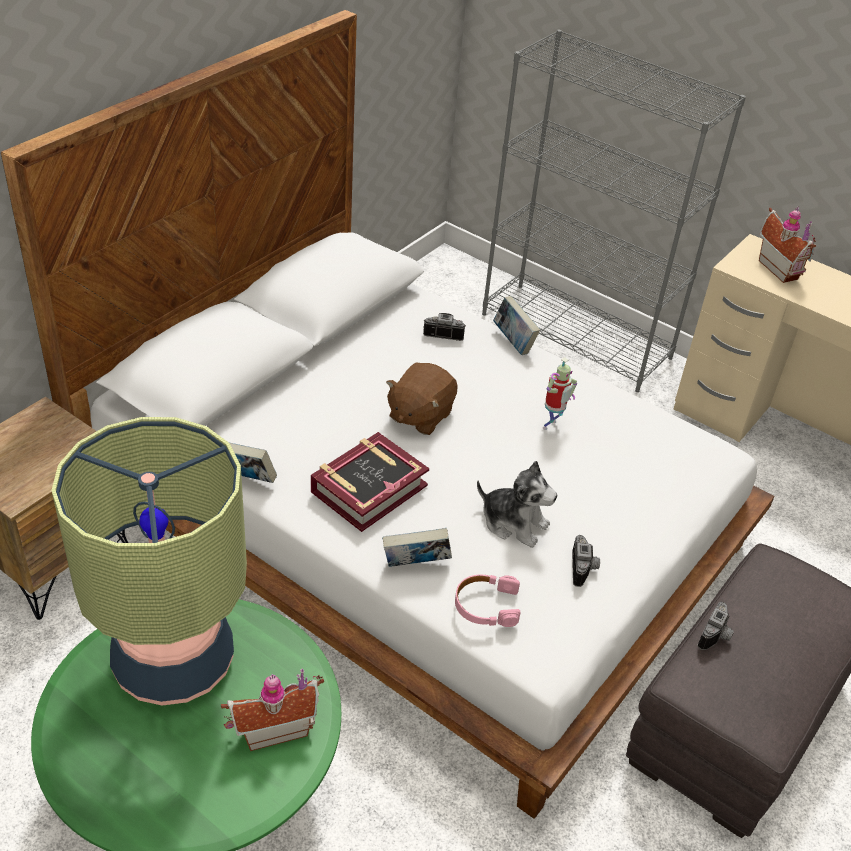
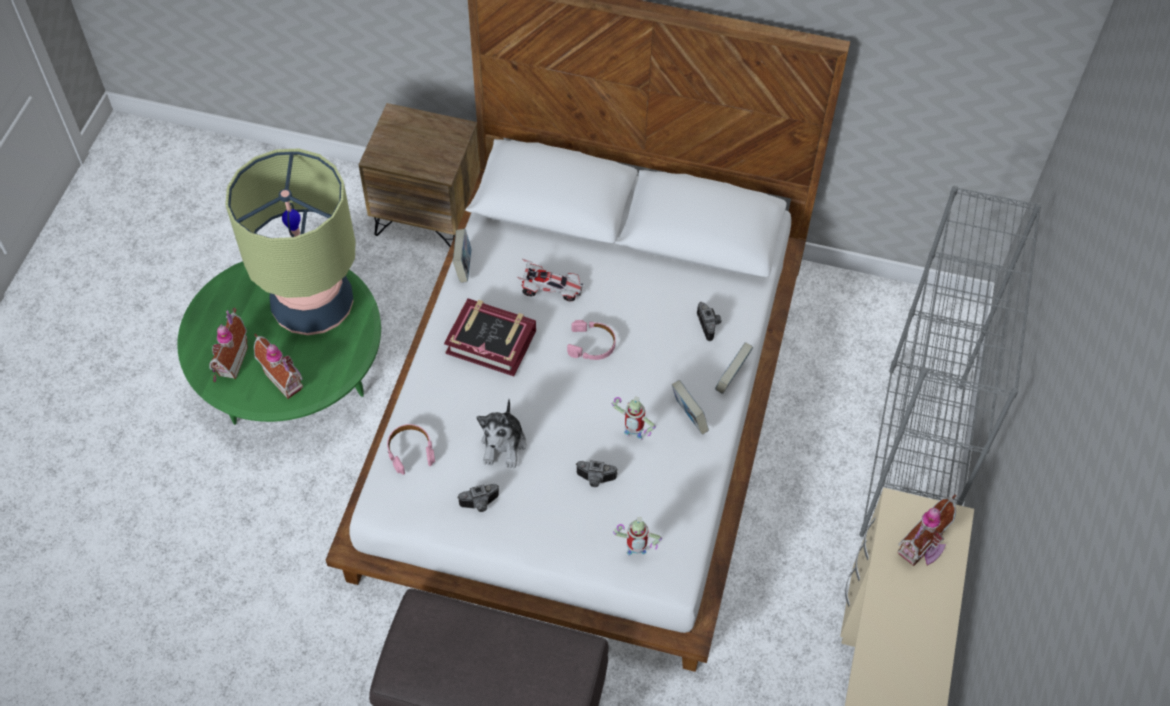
camera: 70 degrees right, 15 degrees up
book [382,528,452,567] -> book moved to [672,380,709,435]
brown plush toy [386,362,458,435] -> pink headphones [567,320,616,360]
camera [697,602,734,650] -> camera moved to [576,460,618,487]
none -> toy house [209,308,248,382]
none -> toy car [518,259,583,301]
none -> toy robot [613,517,662,556]

